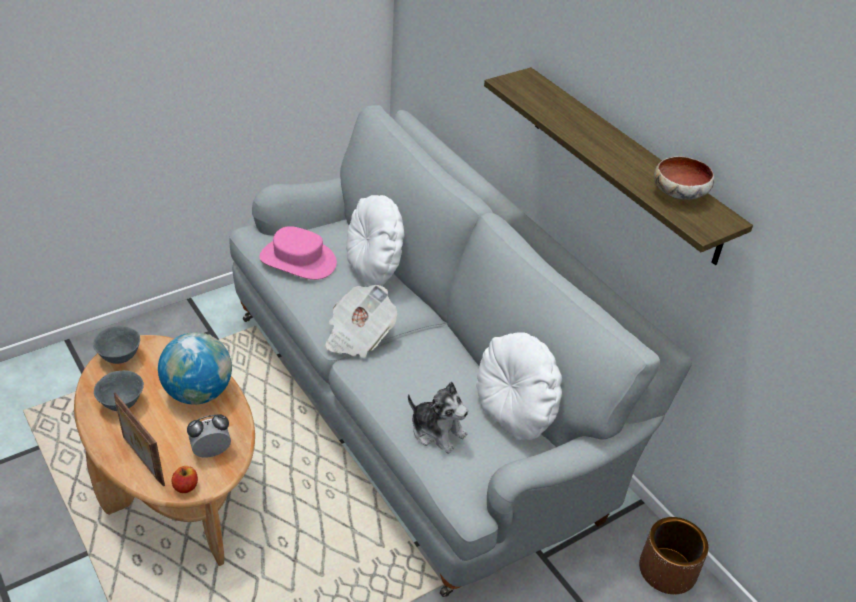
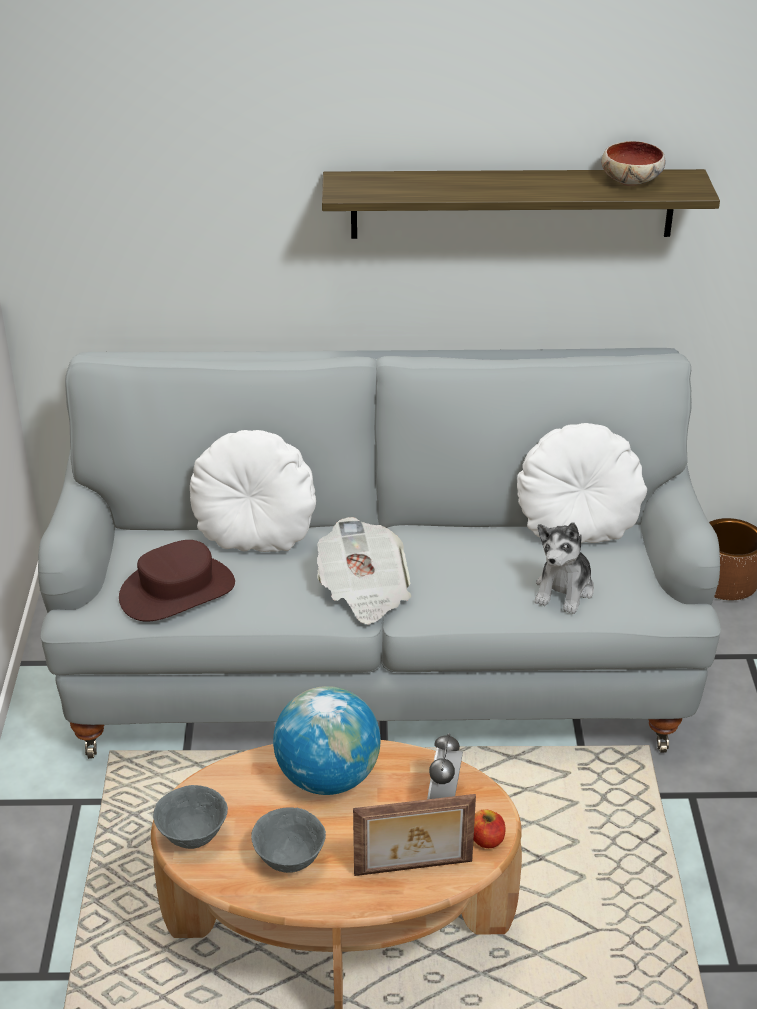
camera: 55 degrees left, 5 degrees down
pink hat [260,226,337,280] -> brown hat [119,540,235,622]
plush toy [408,382,468,454] -> plush toy turned 135 degrees clockwise [535,522,594,614]

